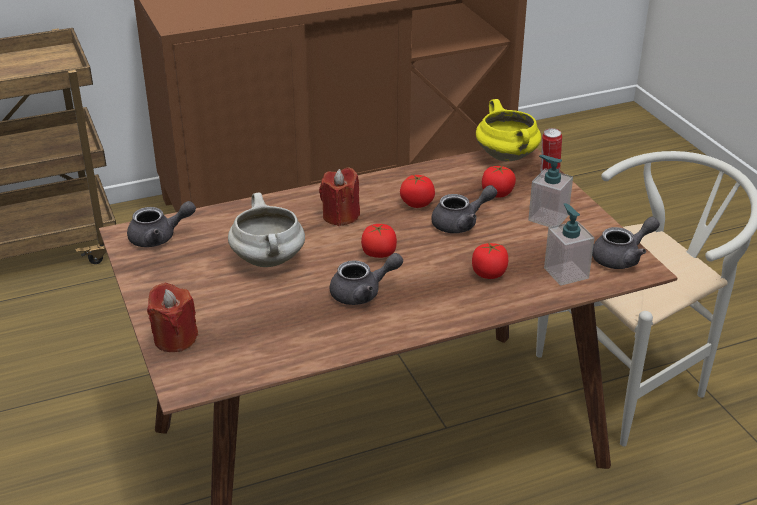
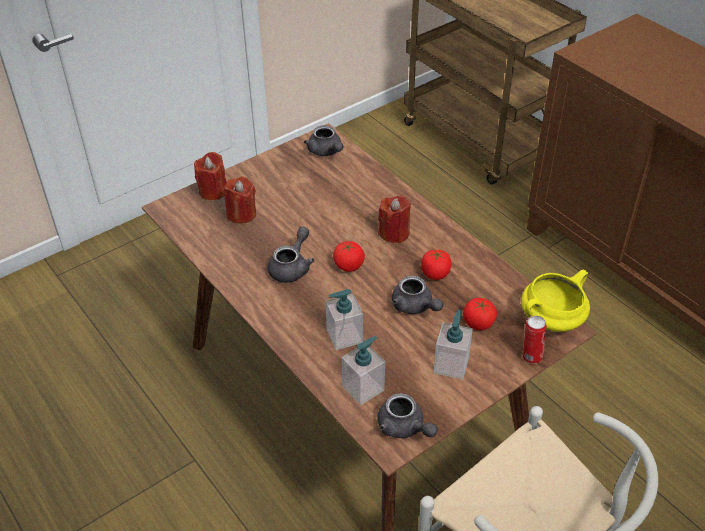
camera: 75 degrees right, 10 degrees up
white cooking pot [228,193,305,267] -> none
grey teapot [330,253,403,305] -> grey teapot turned 120 degrees counterclockwise [268,226,314,283]
tomato [472,242,508,279] -> soap dispenser [326,289,363,350]
none -> red candle [224,176,256,223]

